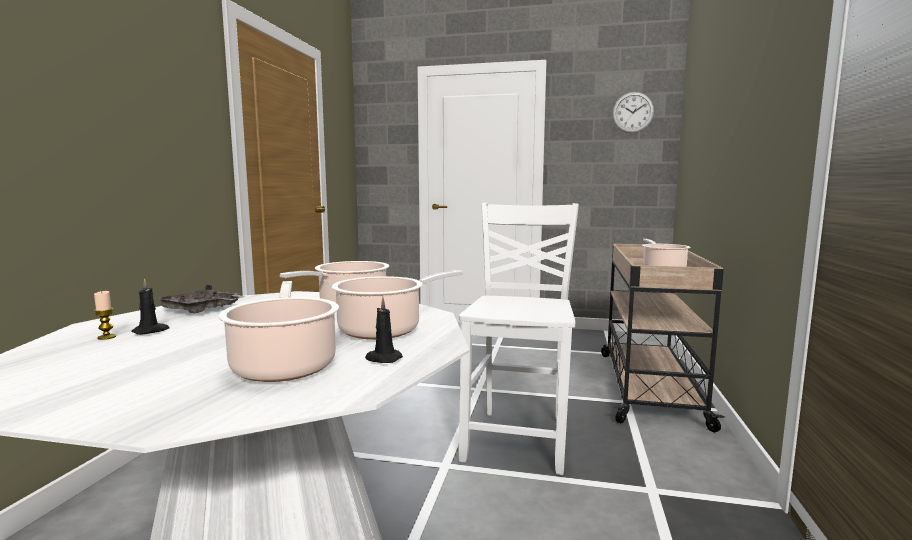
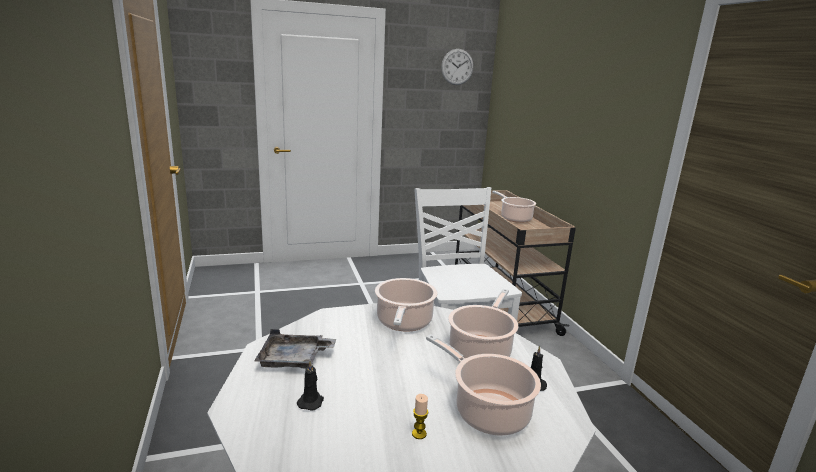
camera: 30 degrees left, 10 degrees up
candle [94,291,116,340] -> candle moved to [412,394,428,439]

